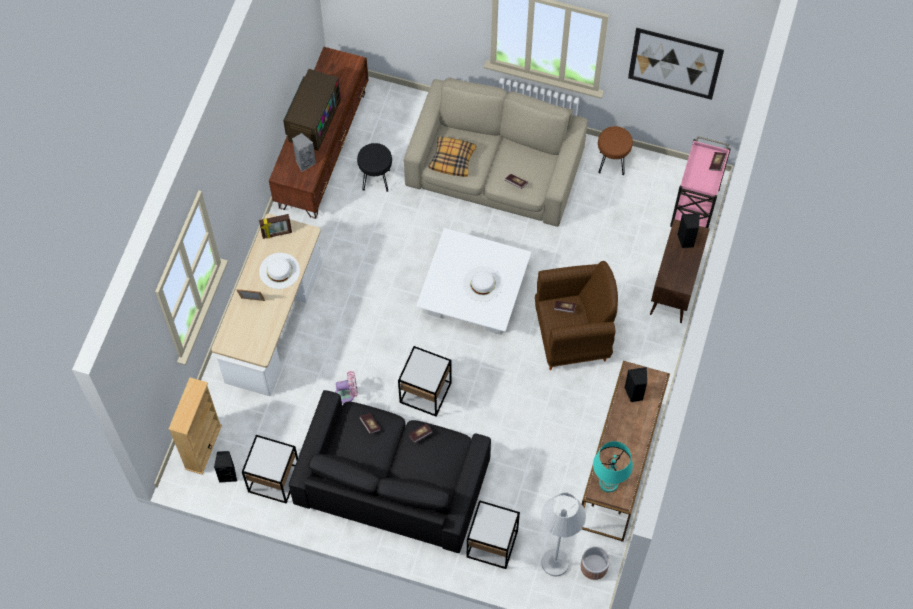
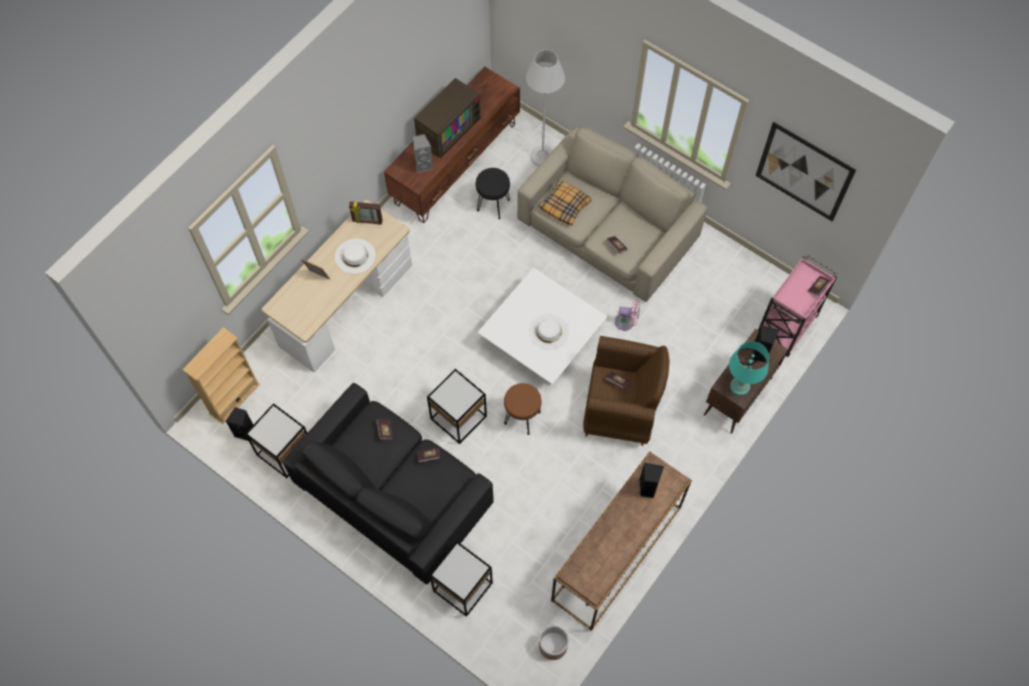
camera: 20 degrees right, 0 degrees up
pink fan [335,371,358,404] -> pink fan moved to [615,300,640,331]
white floor lamp [541,493,586,576] -> white floor lamp moved to [526,50,565,166]
turquoise table lamp [593,441,633,492] -> turquoise table lamp moved to [729,341,769,396]
brown stool [598,126,633,175] -> brown stool moved to [504,383,541,435]

